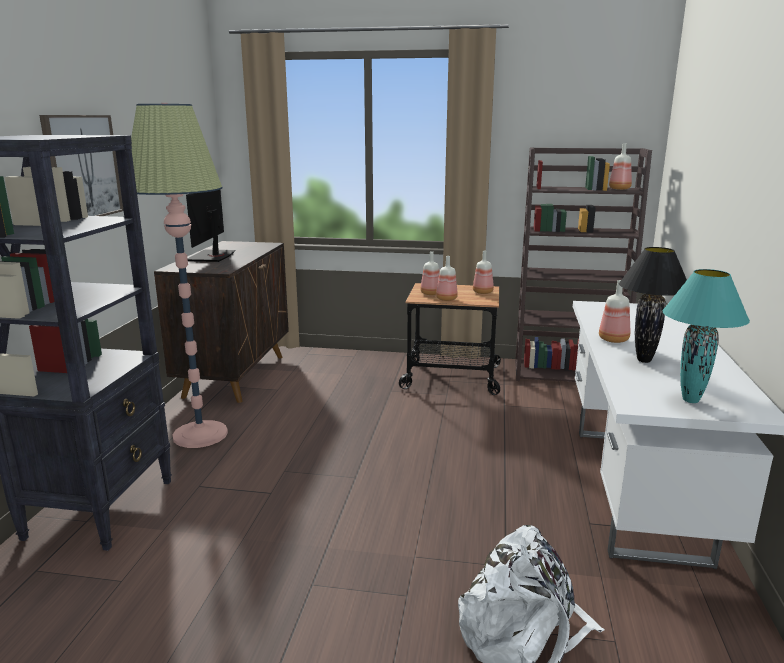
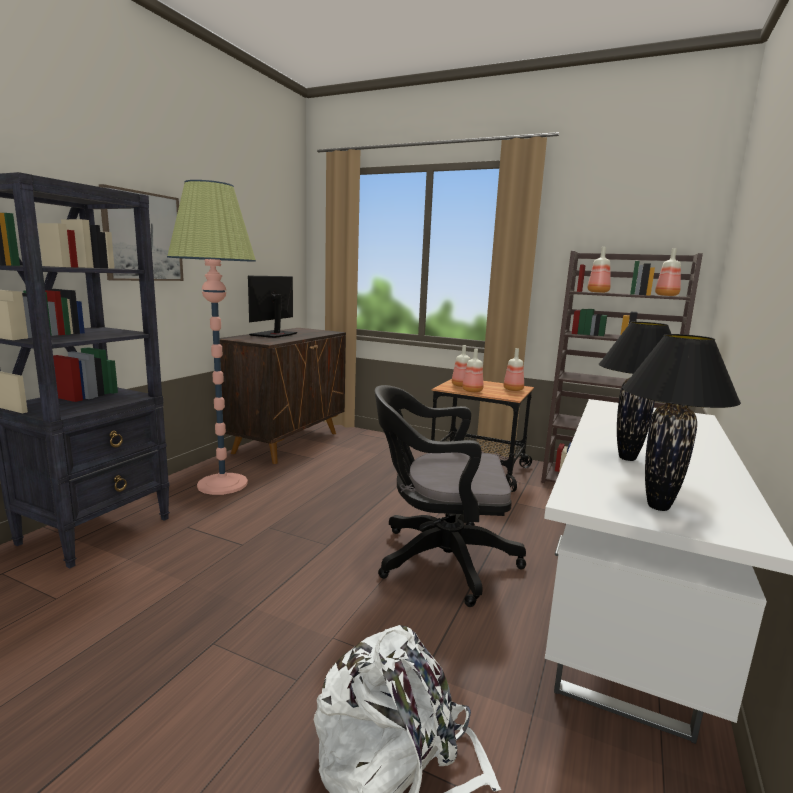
camera: 15 degrees right, 5 degrees down
bottle [599,280,630,343] -> bottle moved to [587,247,611,293]
turquoise table lamp [662,269,750,403] -> black table lamp [622,334,741,511]
none -> black office chair [374,385,526,607]

